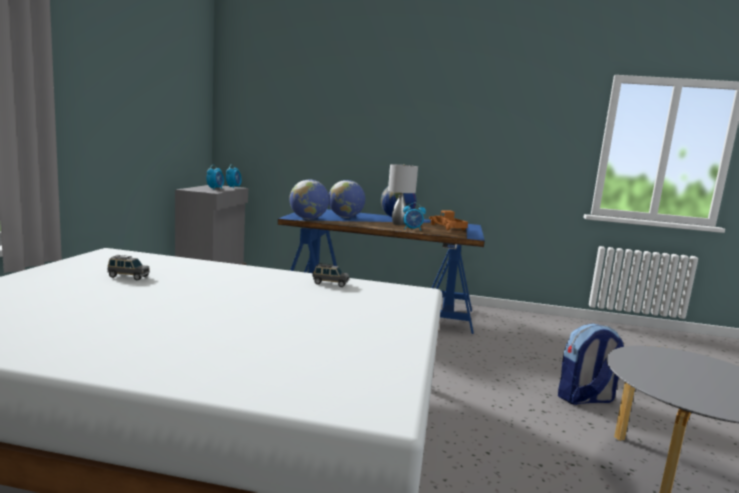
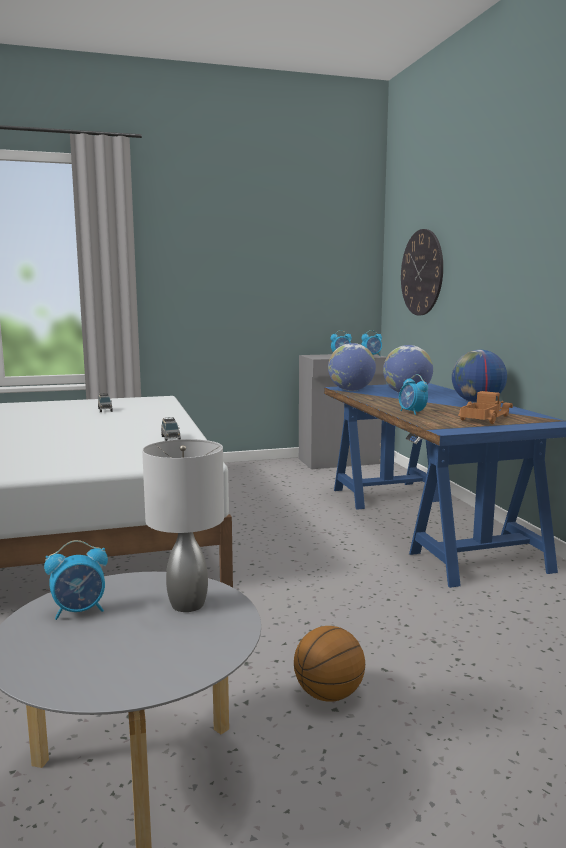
camera: 65 degrees right, 0 degrees up
grey table lamp [388,164,418,225] -> grey table lamp moved to [142,439,224,612]
backpack [558,323,624,405] -> basketball [294,626,365,702]
none -> alarm clock [44,540,108,620]
none -> wall clock [401,229,443,315]

